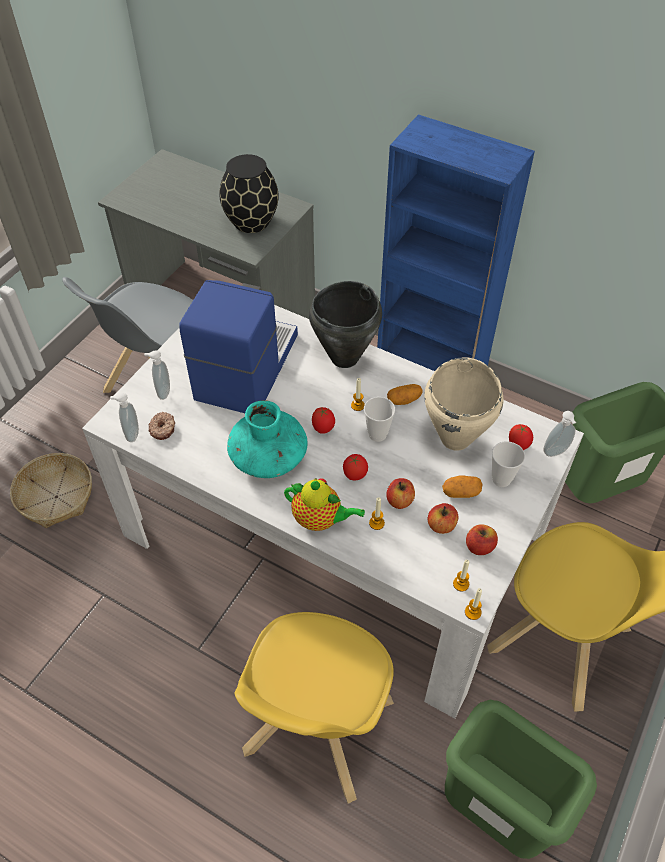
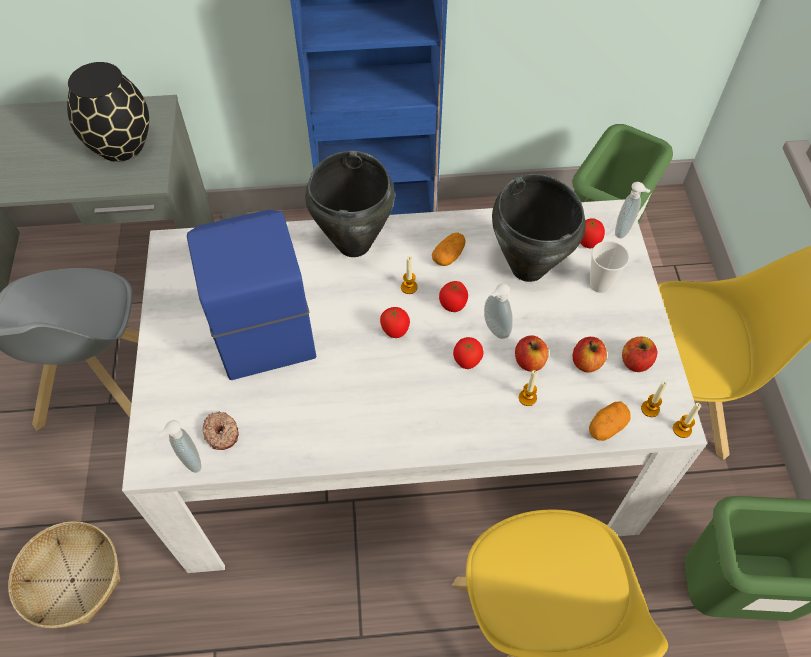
camera: 35 degrees left, 5 degrees up
soap dispenser [144,350,170,400] -> soap dispenser moved to [484,284,513,339]
turquoise vase [227,400,308,478] -> none
teapot [284,478,365,531] -> none
cup [364,397,395,442] -> tomato [439,281,468,312]
beige cooking pot [424,357,504,451] -> black cooking pot [492,174,586,282]
potato [442,475,483,498] -> potato moved to [589,402,630,441]

